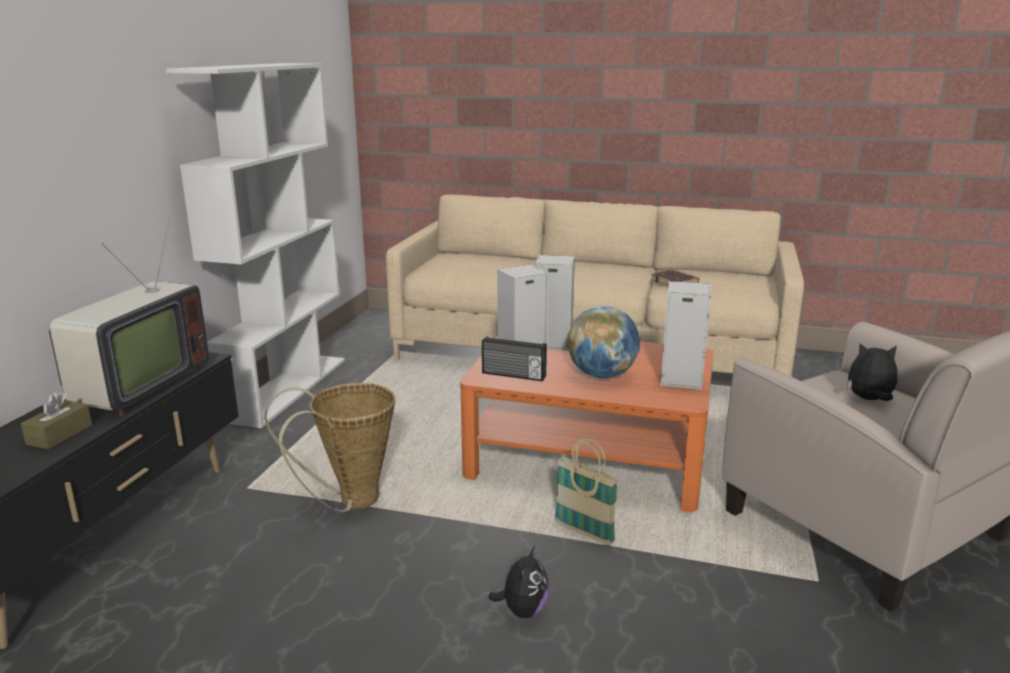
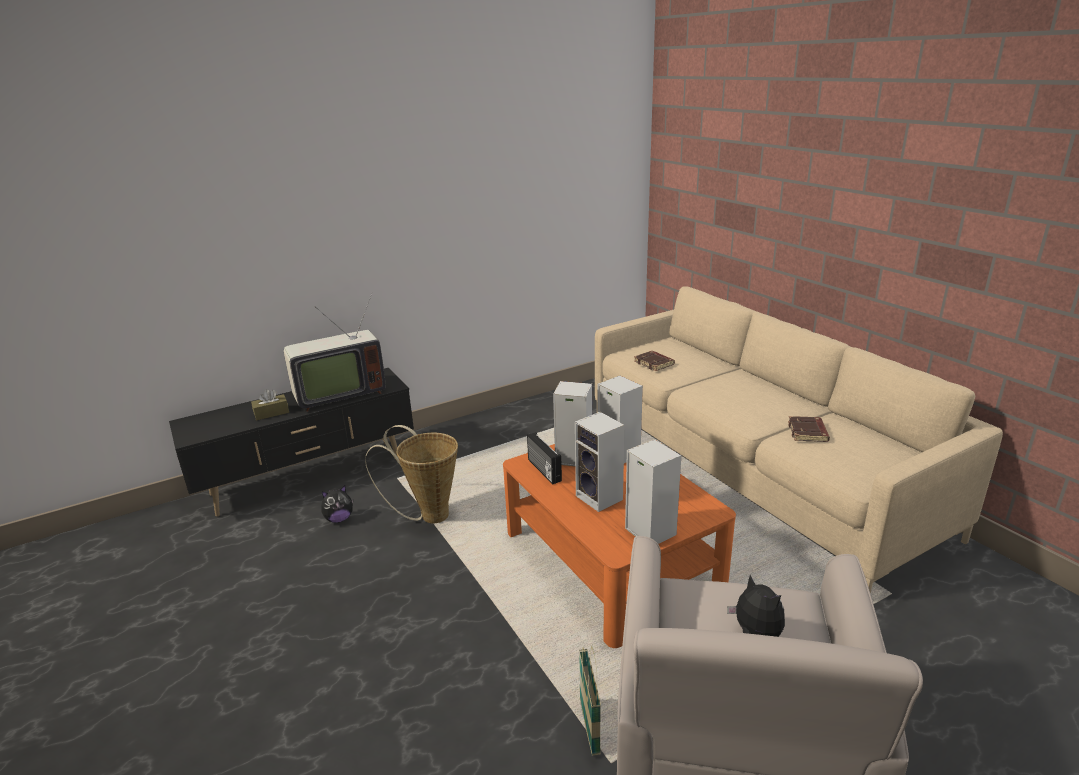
camera: 45 degrees right, 5 degrees up
white bookcase [166,63,345,428] -> none
plush toy [489,546,549,618] -> plush toy moved to [321,486,353,523]
basket [554,438,619,546] -> basket moved to [579,646,601,756]
globe [568,306,640,378] -> speaker [575,412,624,512]
none -> brown book [634,351,675,371]

